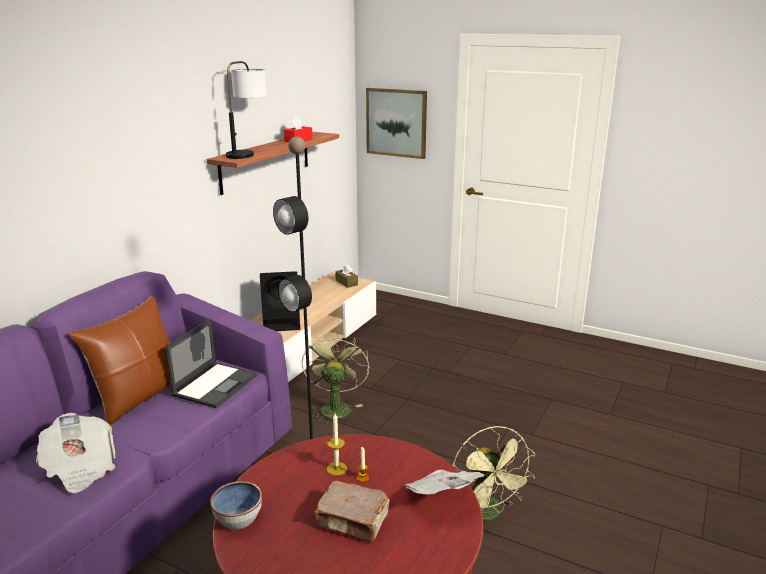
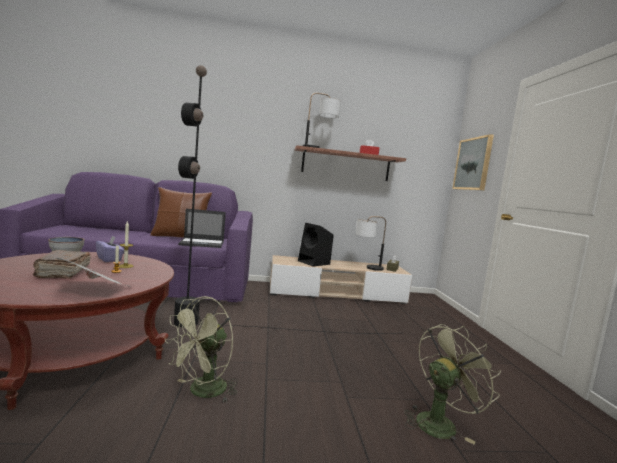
camera: 55 degrees right, 15 degrees down
newspaper [36,413,115,493] -> none
green fan [302,332,369,425] -> green fan moved to [404,324,501,445]
none -> purple tissue box [96,235,124,262]
none -> table lamp [356,216,386,271]

